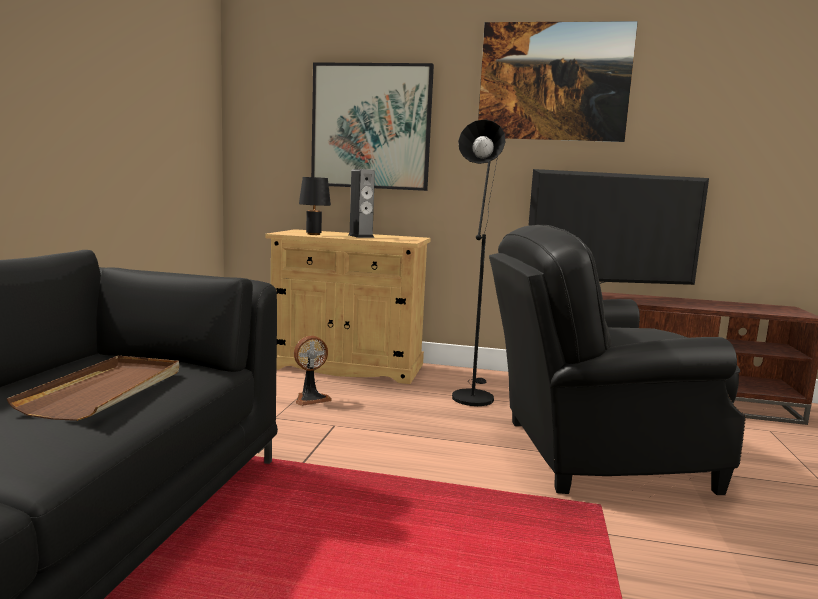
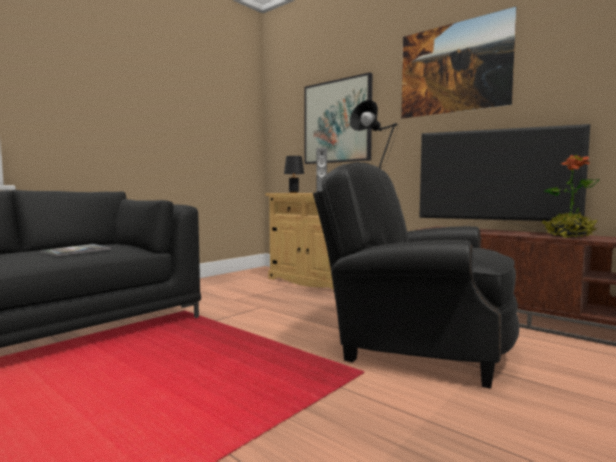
camera: 30 degrees right, 5 degrees down
brown tray [7,356,179,421] -> book [40,244,111,257]
fan [294,336,332,406] -> none
none -> potted plant [541,155,600,238]

